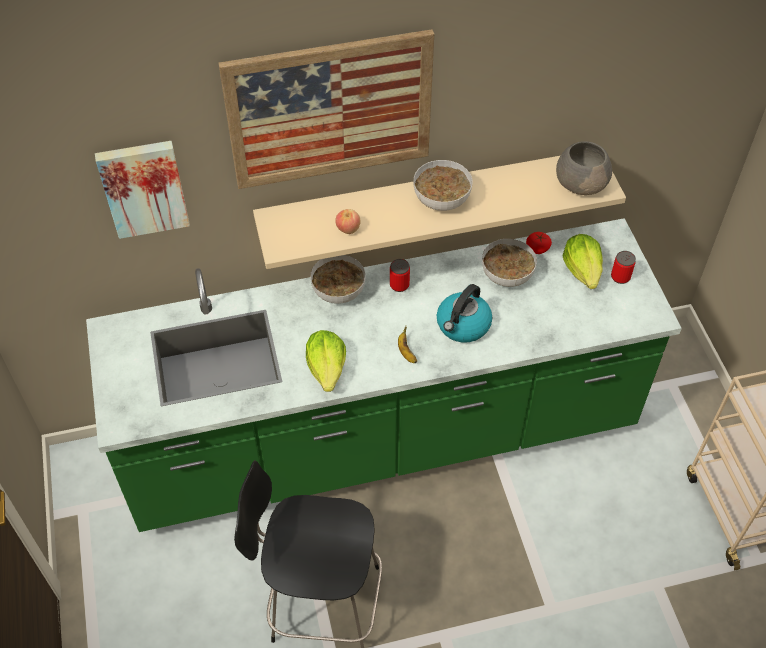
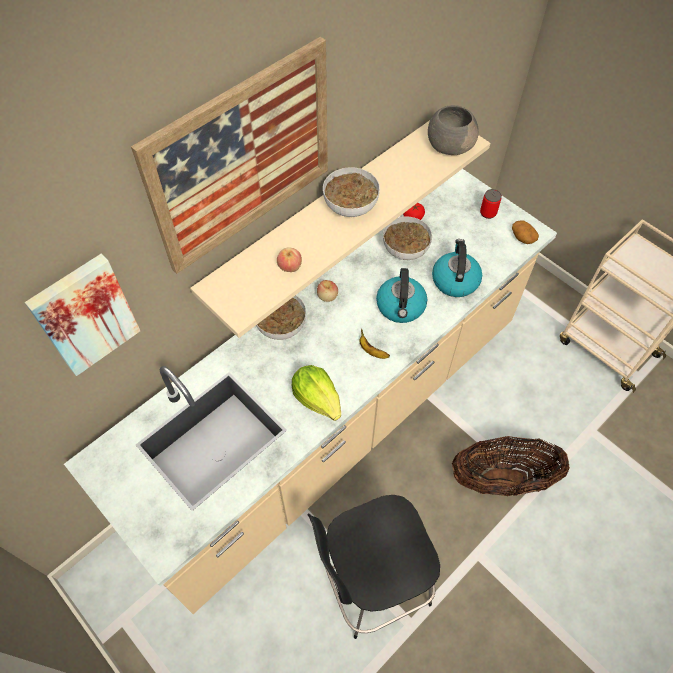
camera: 30 degrees left, 5 degrees up
green counter [86,218,682,532] -> beige counter [64,169,557,614]
can [390,259,410,292] -> apple [317,280,338,302]
lettuce [562,234,603,289] -> none
none -> kettle [432,239,482,297]
none -> basket [452,436,570,496]
none -> potato [512,220,539,244]

